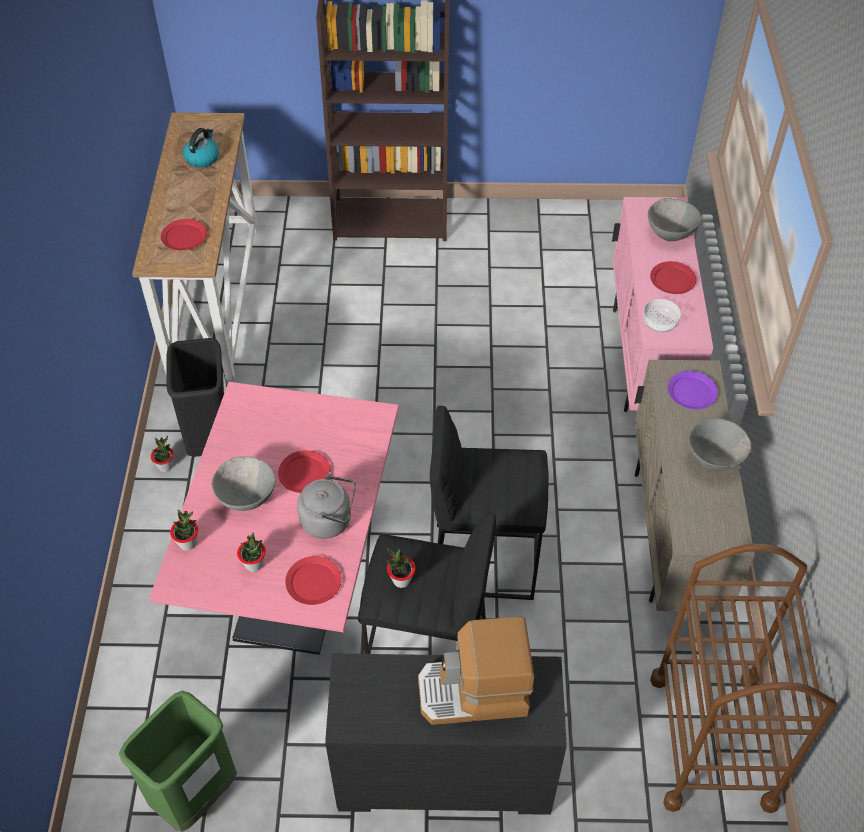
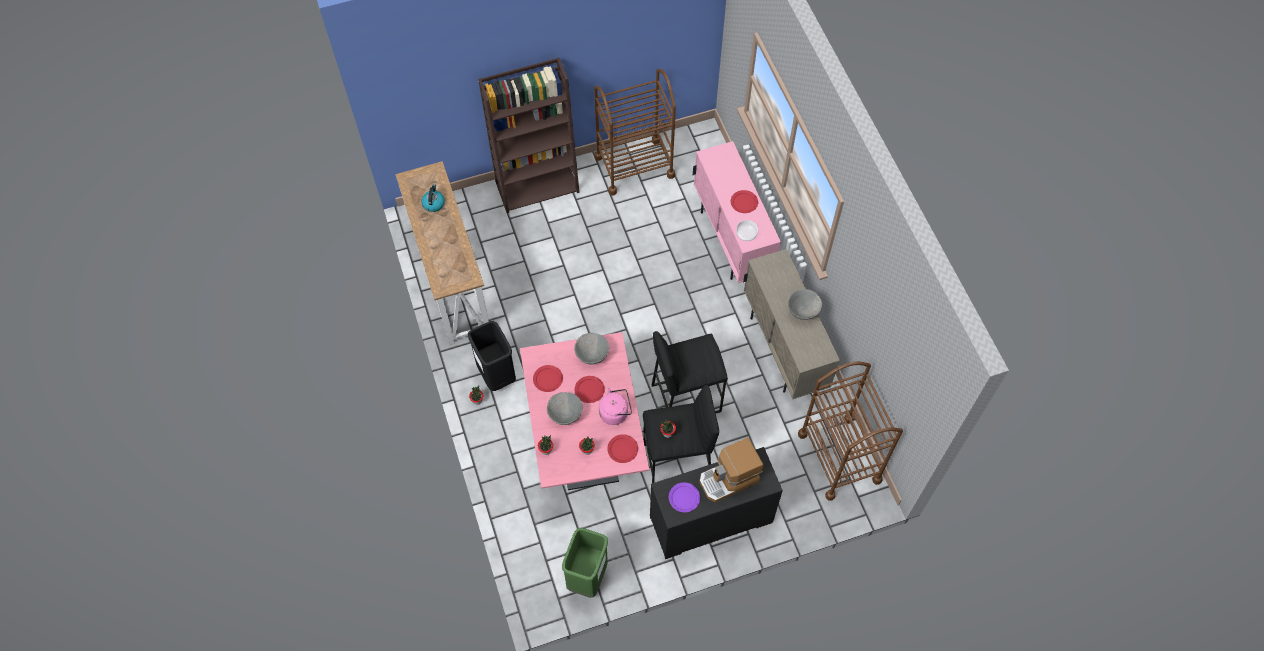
camera: 20 degrees left, 10 degrees up
red plate [161,219,207,251] -> red plate moved to [533,365,563,392]
grey kettle [297,472,356,539] -> pink kettle [599,387,632,425]
grey bowl [648,198,701,241] -> grey bowl moved to [574,333,609,365]
purple plate [668,371,718,409] -> purple plate moved to [669,483,700,512]
none -> brown cart [594,69,676,195]

